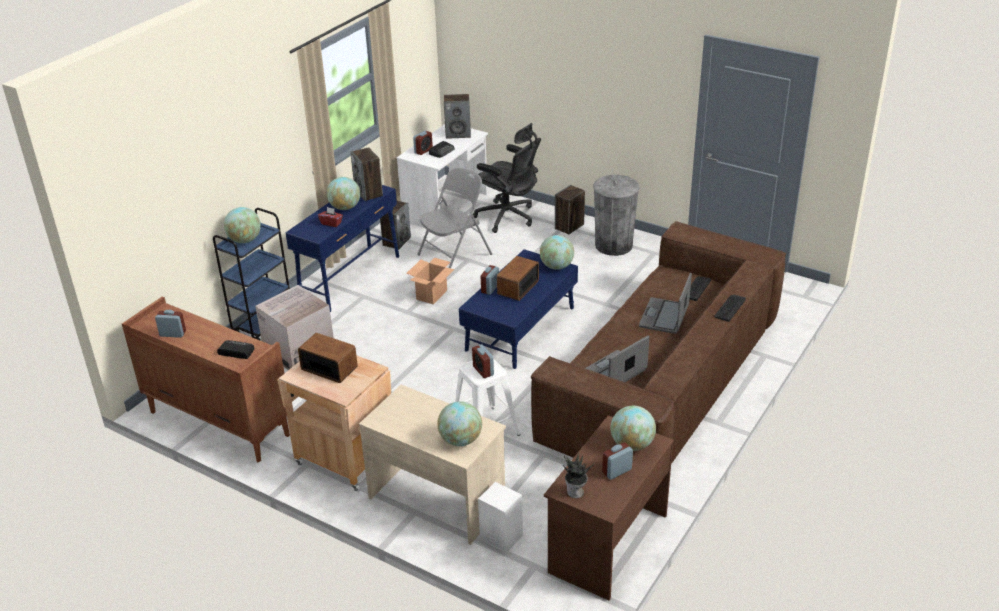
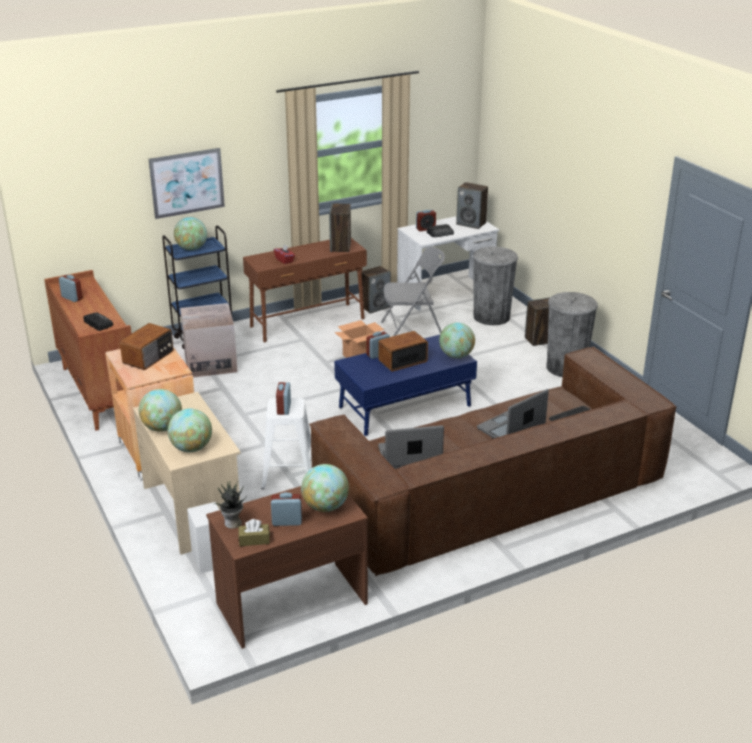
camera: 30 degrees right, 5 degrees down
blue console table [286,185,399,312] -> brown console table [243,238,367,342]
radio [298,333,358,383] -> radio turned 60 degrees clockwise [120,323,173,370]
globe [327,177,360,210] -> globe moved to [139,389,182,432]
office chair [473,123,541,233] -> grey trash can [473,246,518,325]
keyboard [714,295,746,322] -> none
none -> picture [149,148,225,219]
none -> brown tissue box [238,519,270,546]

